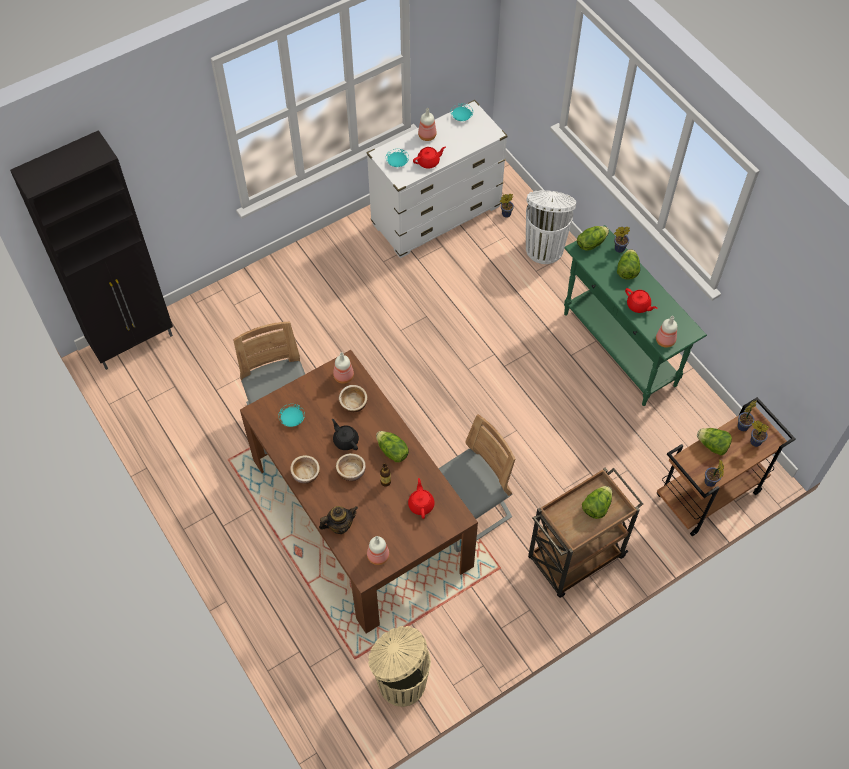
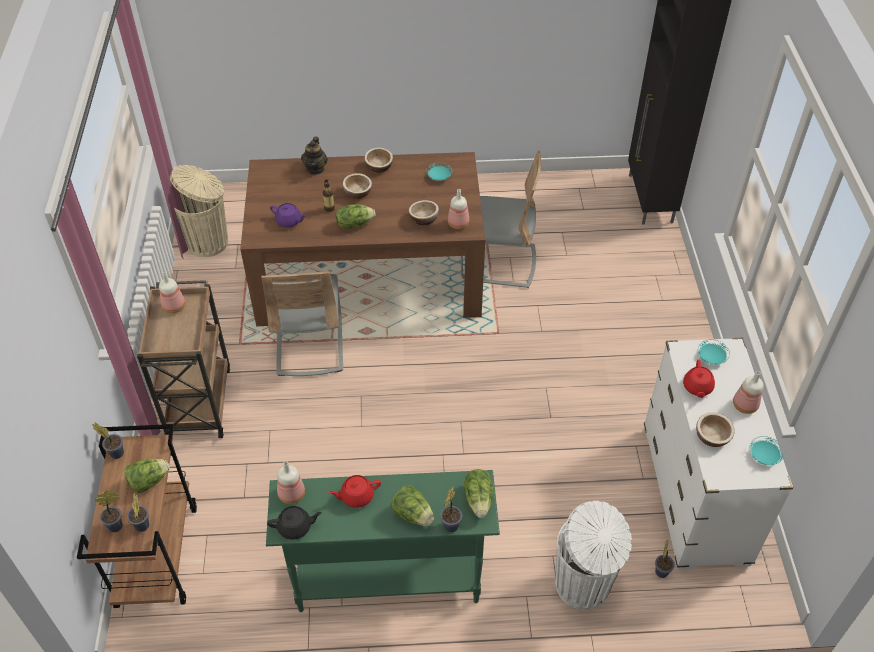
camera: 120 degrees right, 10 degrees down
black teapot [332,419,359,450] -> black teapot moved to [267,506,322,540]
bottle [367,536,389,565] -> bottle moved to [159,272,185,313]
red teapot [408,478,435,519] -> purple teapot [270,203,307,228]
lettuce [582,486,612,519] -> none
none -> bowl [696,412,735,447]

